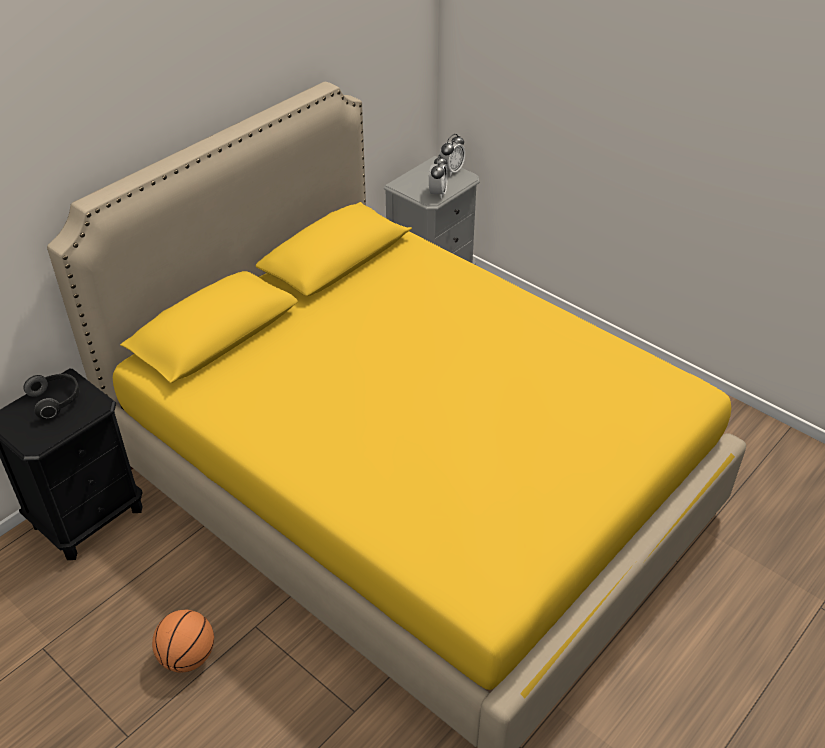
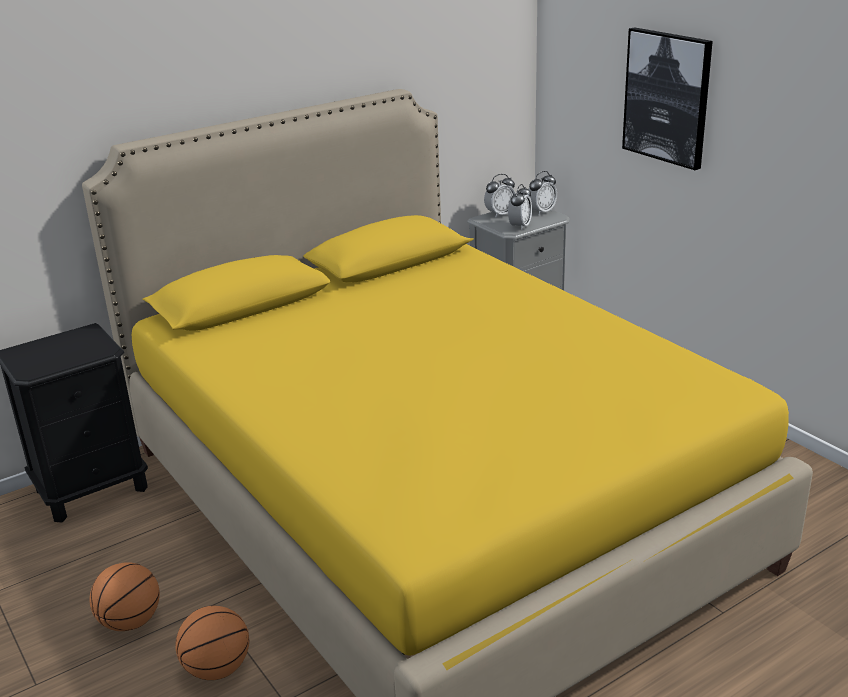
camera: 15 degrees right, 15 degrees down
headphones [23,373,80,419] -> none
none -> basketball [175,606,249,680]
none -> alarm clock [484,174,516,218]
none -> picture [622,27,713,170]

